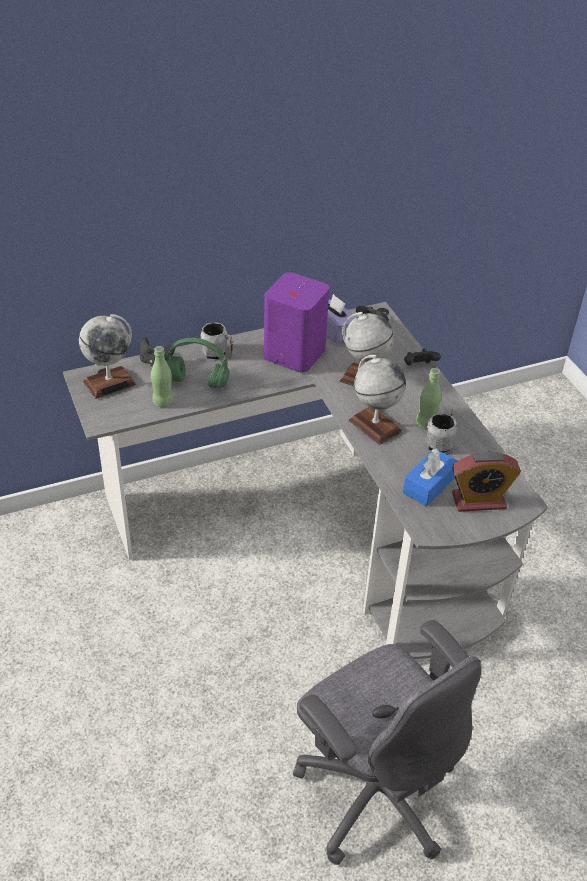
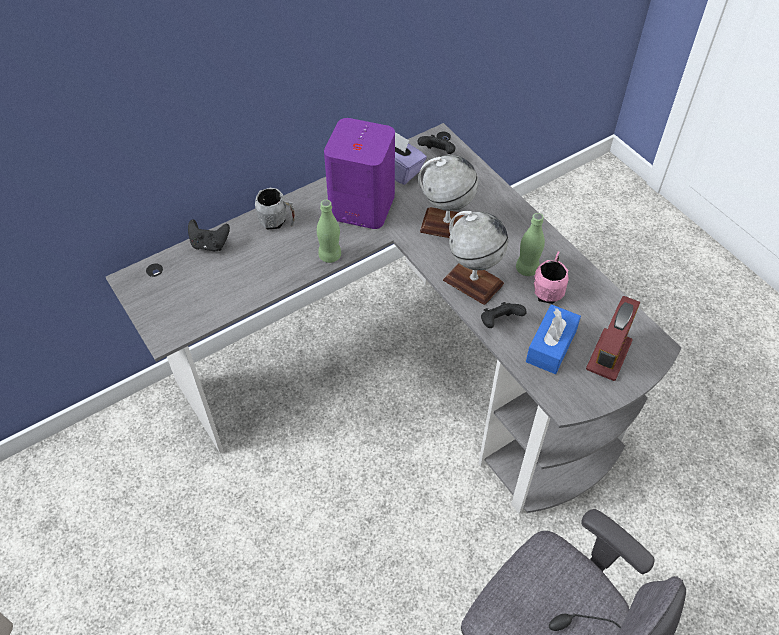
camera: 10 degrees left, 10 degrees up
globe [79,314,136,399] -> none
green bottle [151,346,173,407] -> green bottle moved to [317,200,341,263]
green headphones [166,338,230,388] -> none
black game controller [404,349,441,365] -> black game controller moved to [481,302,527,328]
grey mug [426,408,457,453] -> pink mug [533,251,569,304]
alarm clock [452,452,521,512] -> alarm clock turned 45 degrees counterclockwise [586,296,640,381]

